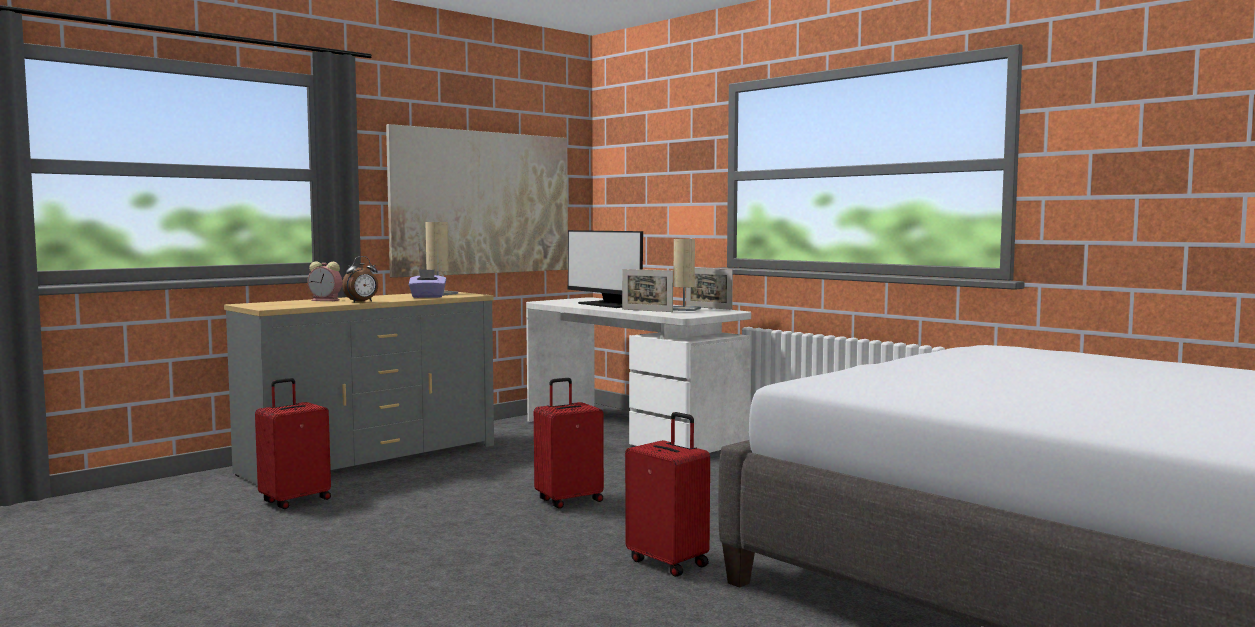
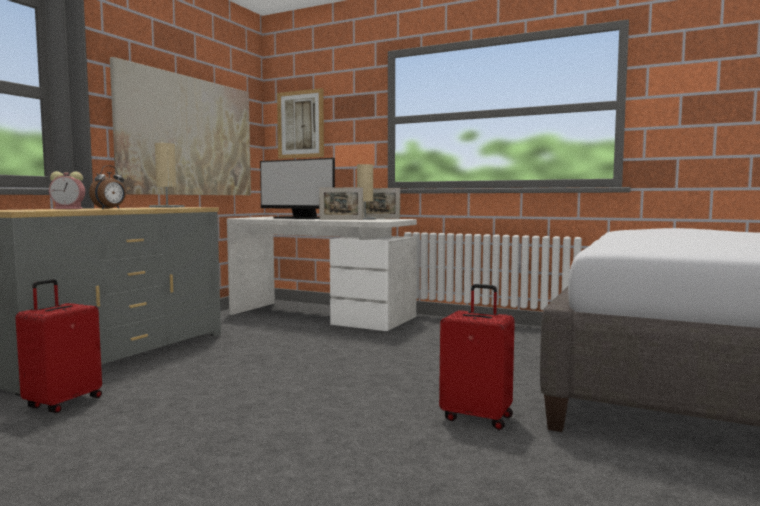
camera: 20 degrees left, 0 degrees up
purple tissue box [408,269,446,298] -> none
red suitcase [534,378,604,509] -> none
none -> picture [277,88,324,159]

